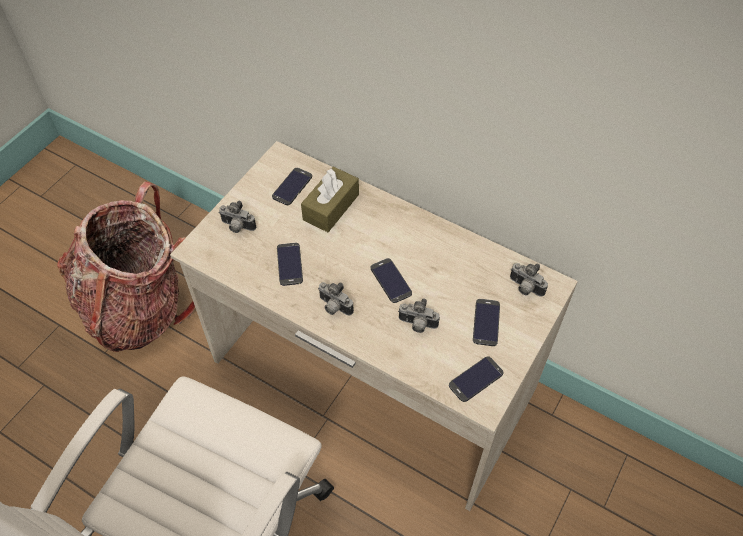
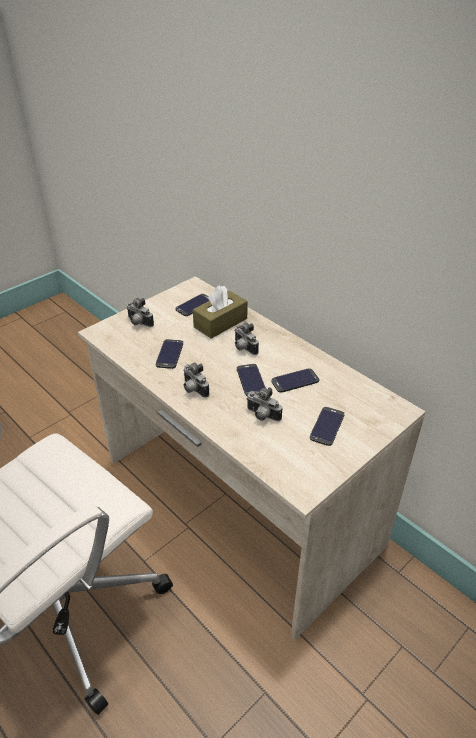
camera: 15 degrees right, 15 degrees down
backpack [57,182,195,352] -> none
phone [449,356,503,402] -> phone moved to [271,368,319,393]
camera [510,263,548,297] -> camera moved to [234,322,259,355]

